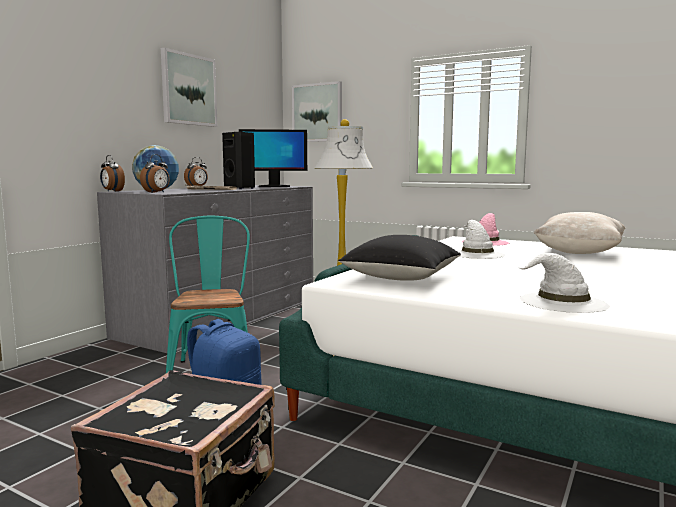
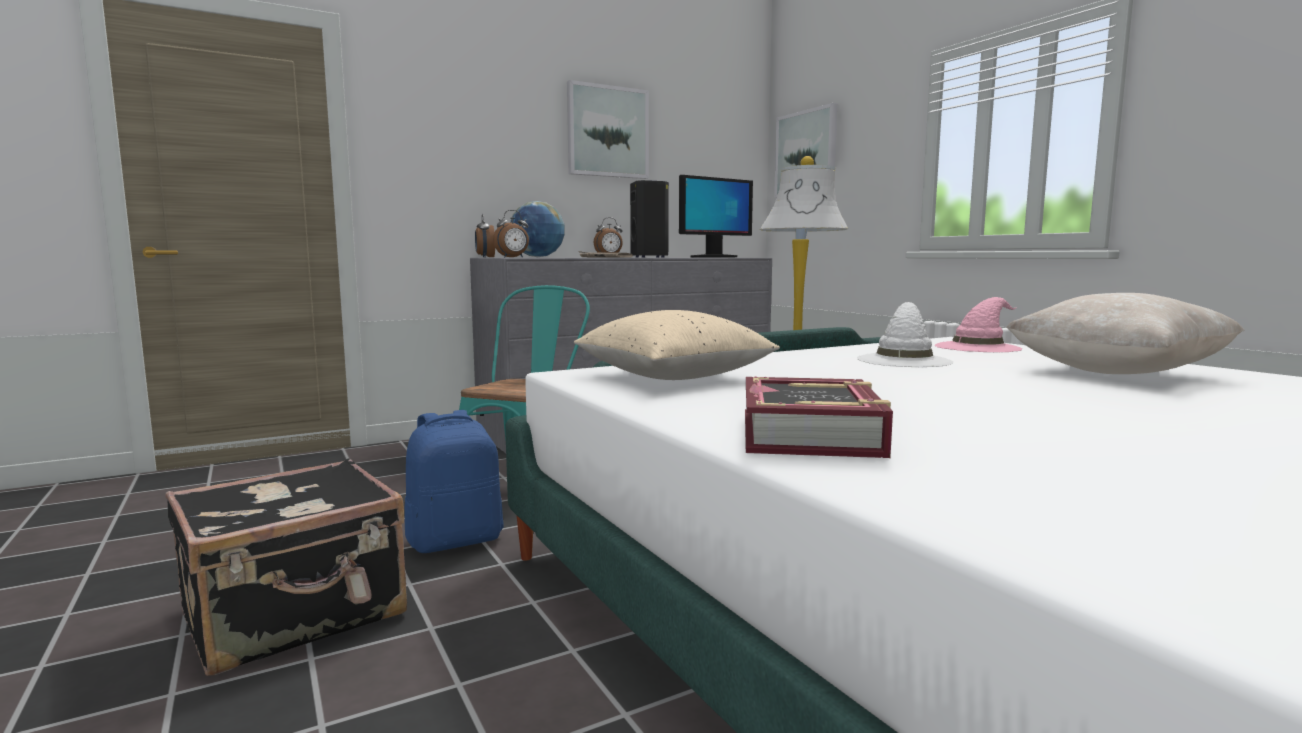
camera: 30 degrees right, 0 degrees up
monitor [239,129,307,187] -> monitor turned 60 degrees counterclockwise [679,175,753,257]
black pillow [338,235,461,281] -> beige pillow [574,310,780,380]
white hat [518,253,610,313] -> book [745,376,893,458]

